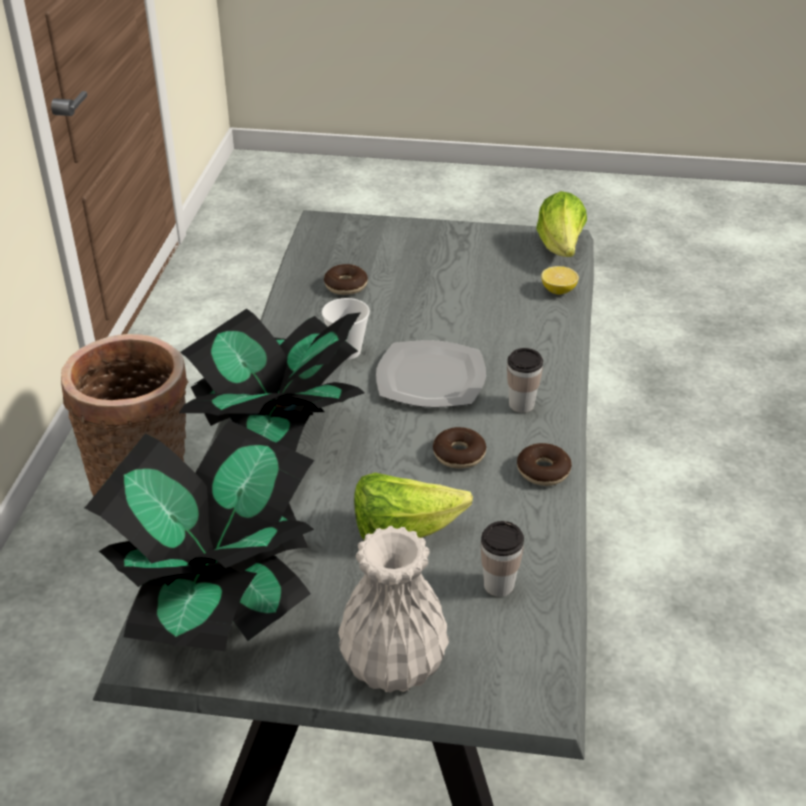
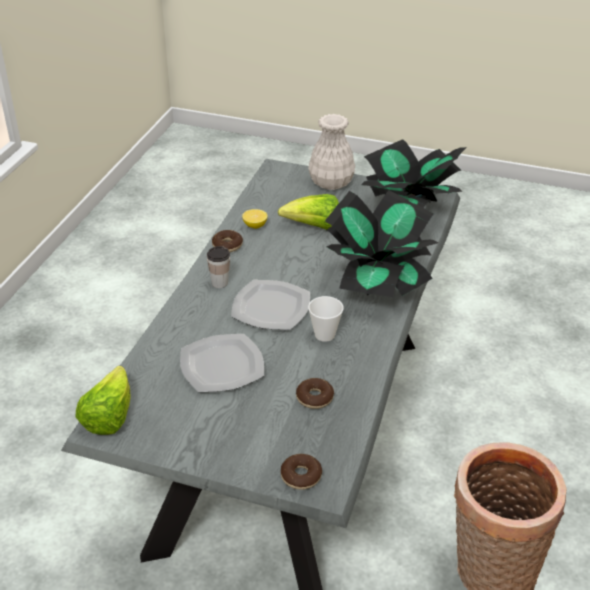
camera: 170 degrees left, 0 degrees up
donut [433,427,486,468] -> donut moved to [281,454,322,490]
cup [481,521,524,597] -> none
lemon [541,266,579,295] -> lemon moved to [242,209,267,229]
none -> plate [180,334,264,392]

